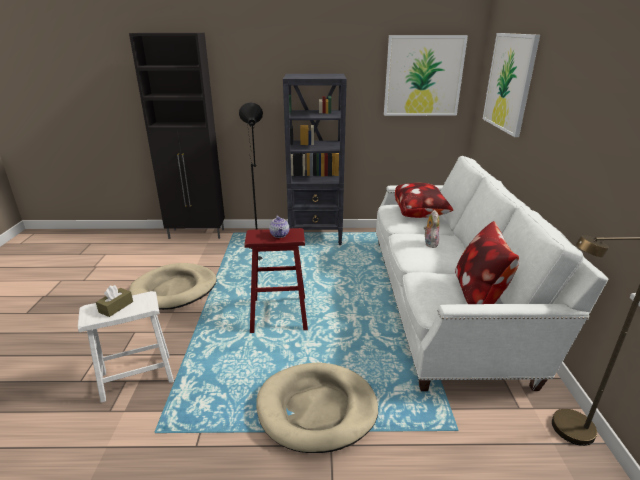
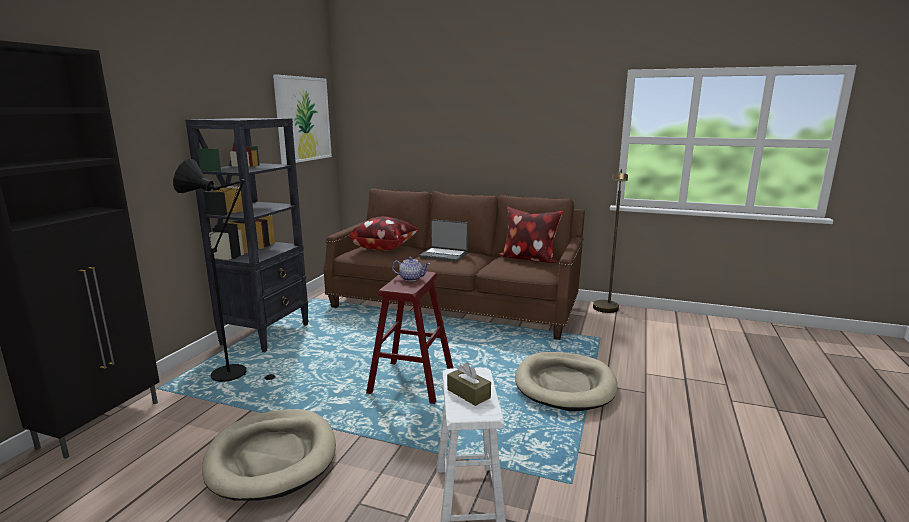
camera: 70 degrees left, 10 degrees down
white sofa [376,156,608,391] -> brown sofa [323,188,585,340]
plush toy [424,210,440,248] -> laptop [419,219,468,262]
picture [483,33,540,137] -> none

